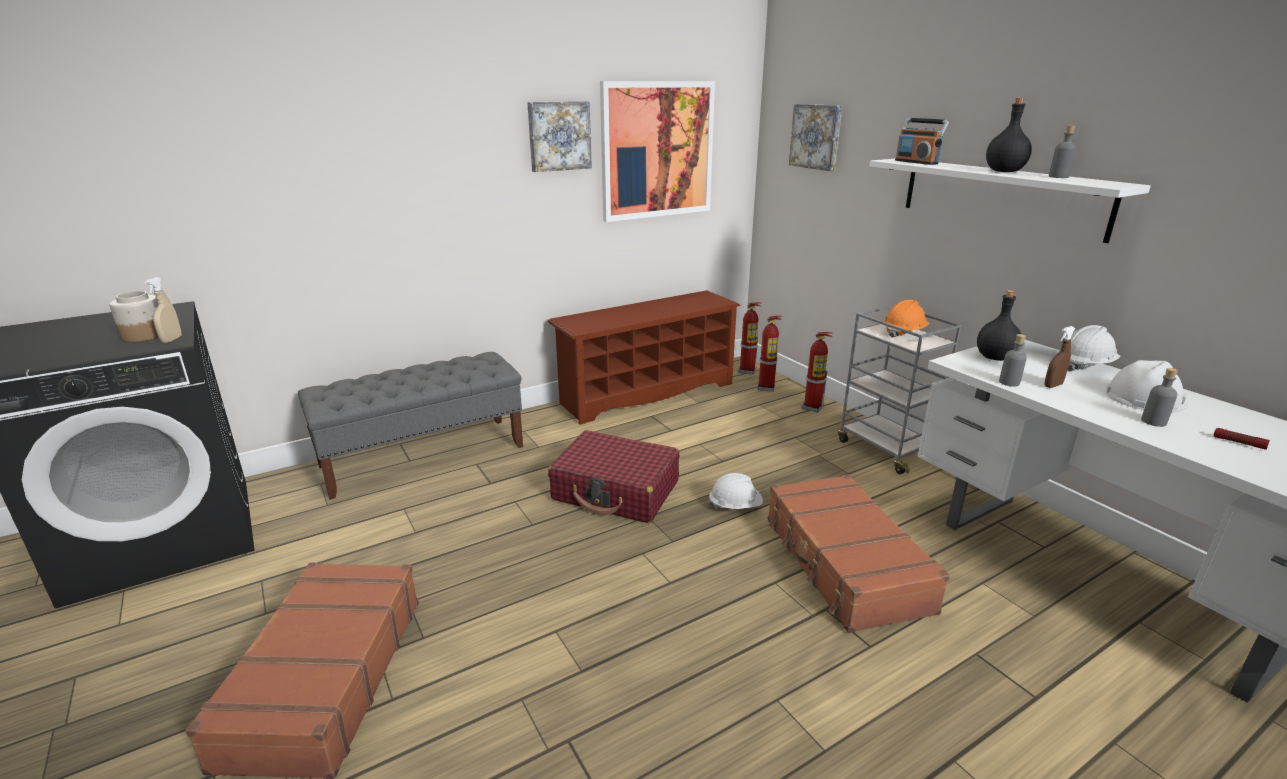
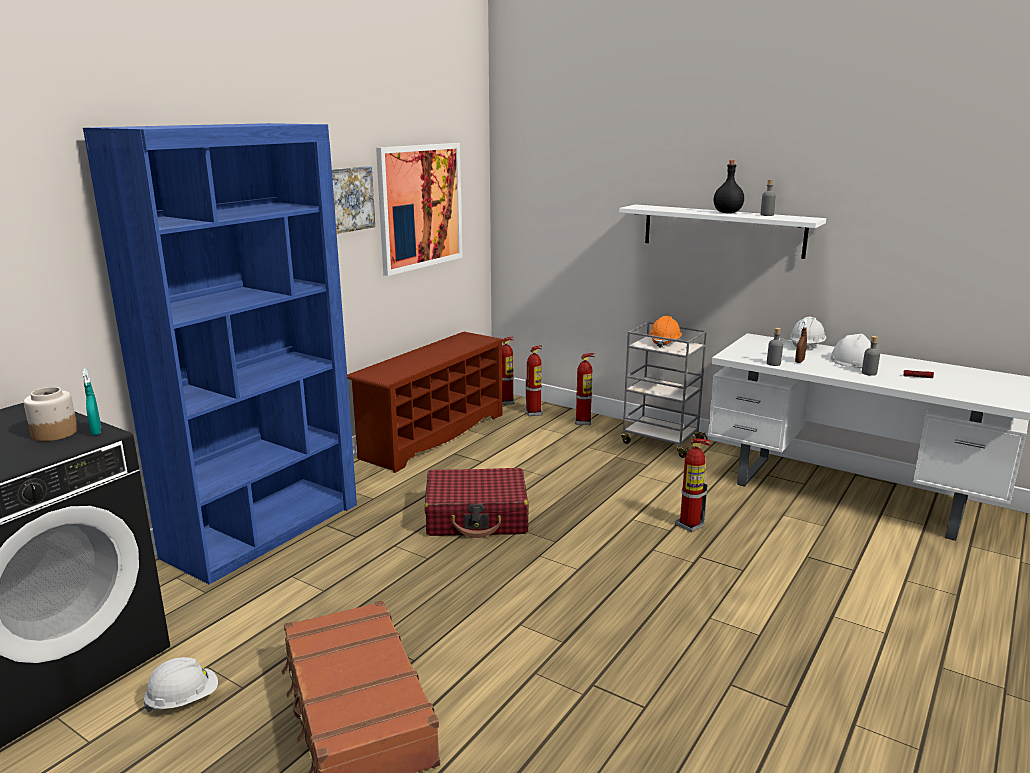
camera: 25 degrees left, 5 degrees down
beige spray bottle [144,277,182,343] -> turquoise spray bottle [82,369,101,436]
grey bench [298,352,523,500] -> blue bookcase [83,123,357,584]
white hard hat [708,473,763,509] -> white hard hat moved to [144,657,218,712]
brown suitcase [768,474,950,633] -> fire extinguisher [675,438,711,532]
picture [789,104,842,171] -> none
radio [895,118,949,165] -> none
black bottle [977,290,1021,361] -> none

